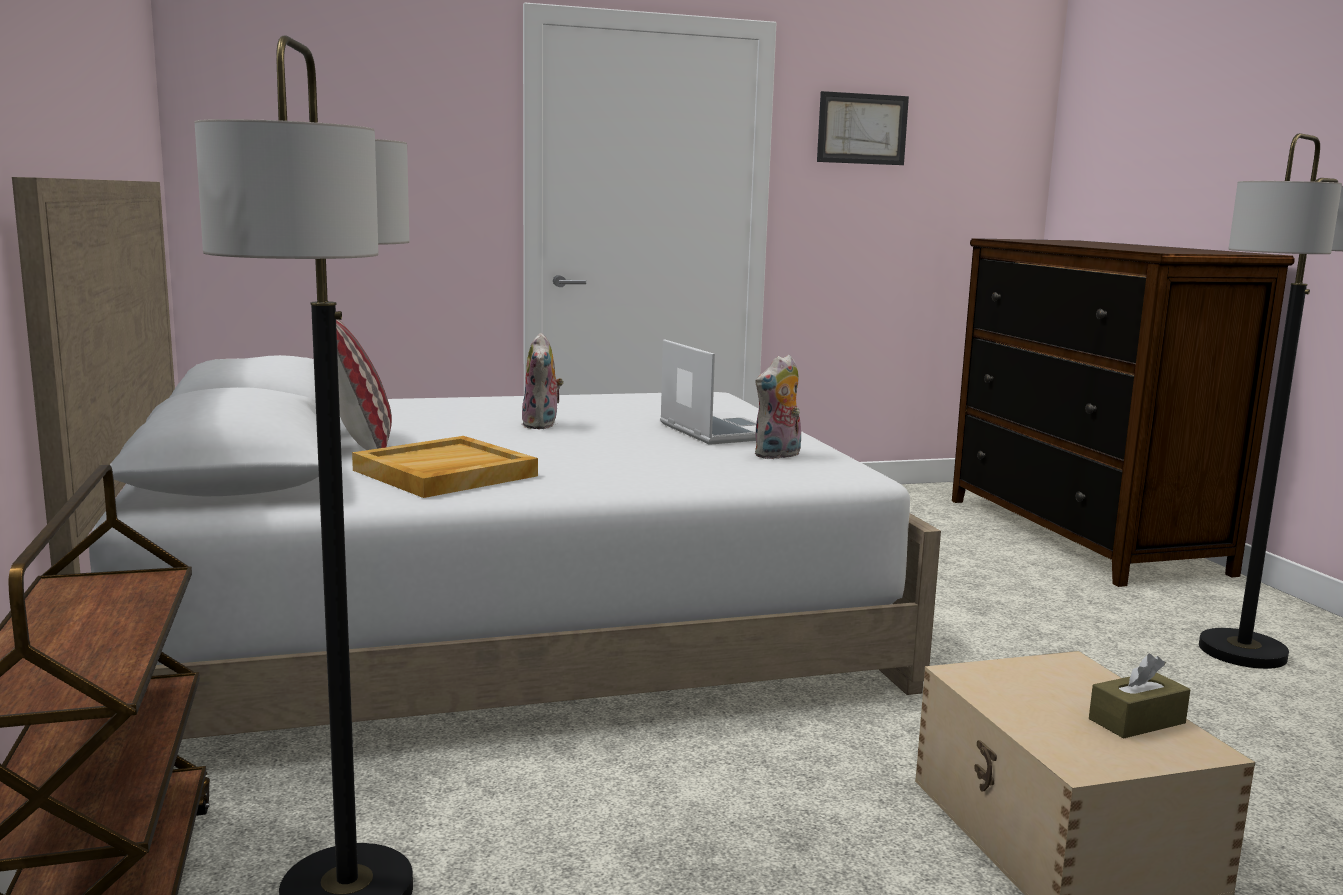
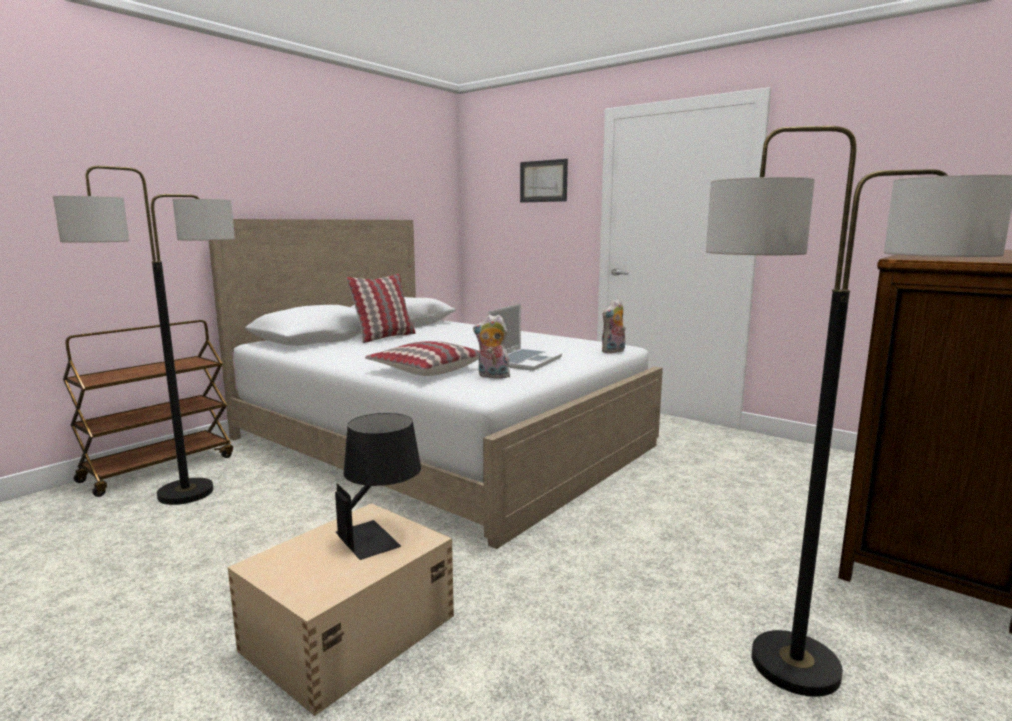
camera: 55 degrees right, 0 degrees up
beige tray [352,436,538,498] -> none
plush toy [522,333,563,429] -> plush toy moved to [602,299,625,353]
picture [817,91,909,165] -> picture moved to [520,159,568,203]
brown tissue box [1089,654,1190,739] -> none
none -> black table lamp [335,413,421,560]
none -> pillow [365,341,479,376]

